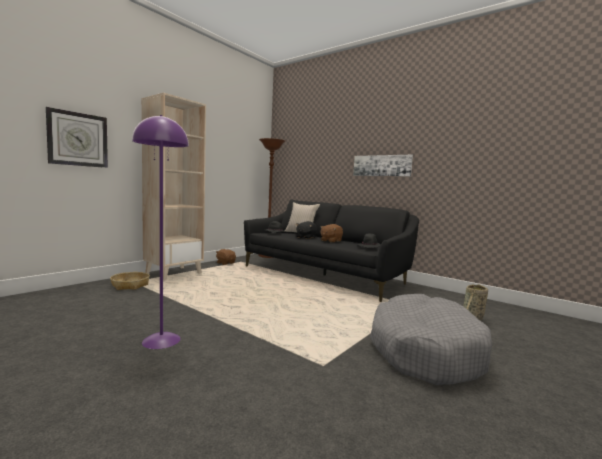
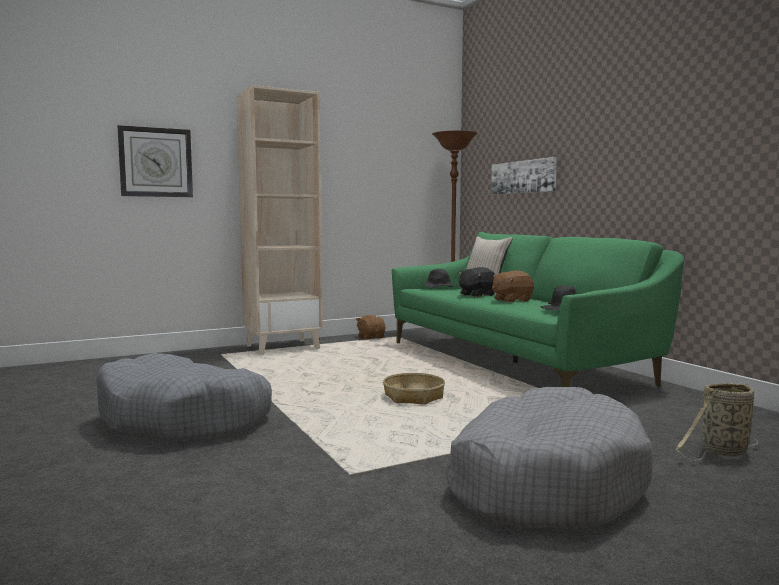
camera: 25 degrees right, 0 degrees up
basket [110,272,150,290] -> basket moved to [383,373,445,405]
purple floor lamp [132,115,189,349] -> grey dog bed [96,353,272,444]
black sofa [244,199,419,302] -> green sofa [392,232,684,387]
picture [353,155,413,177] -> picture moved to [491,157,557,195]

